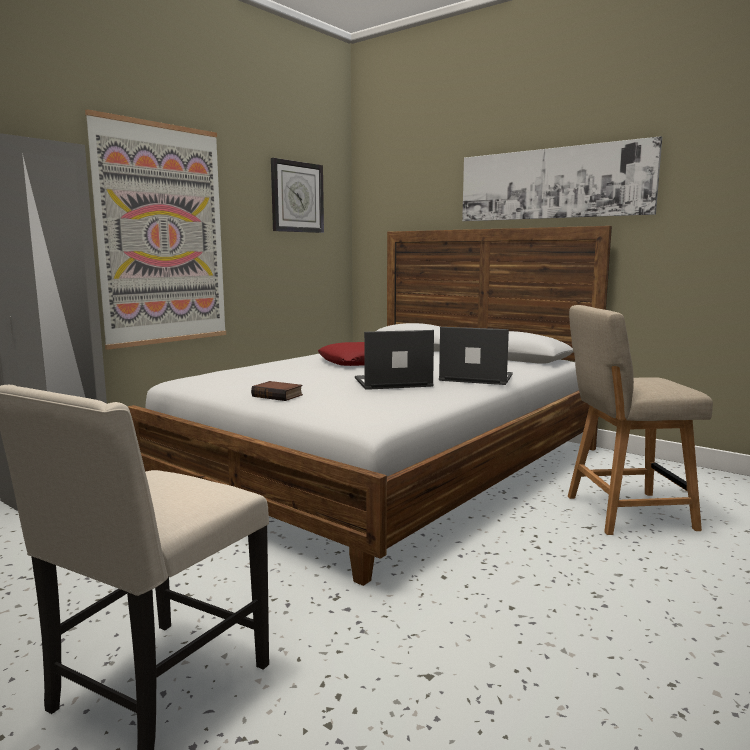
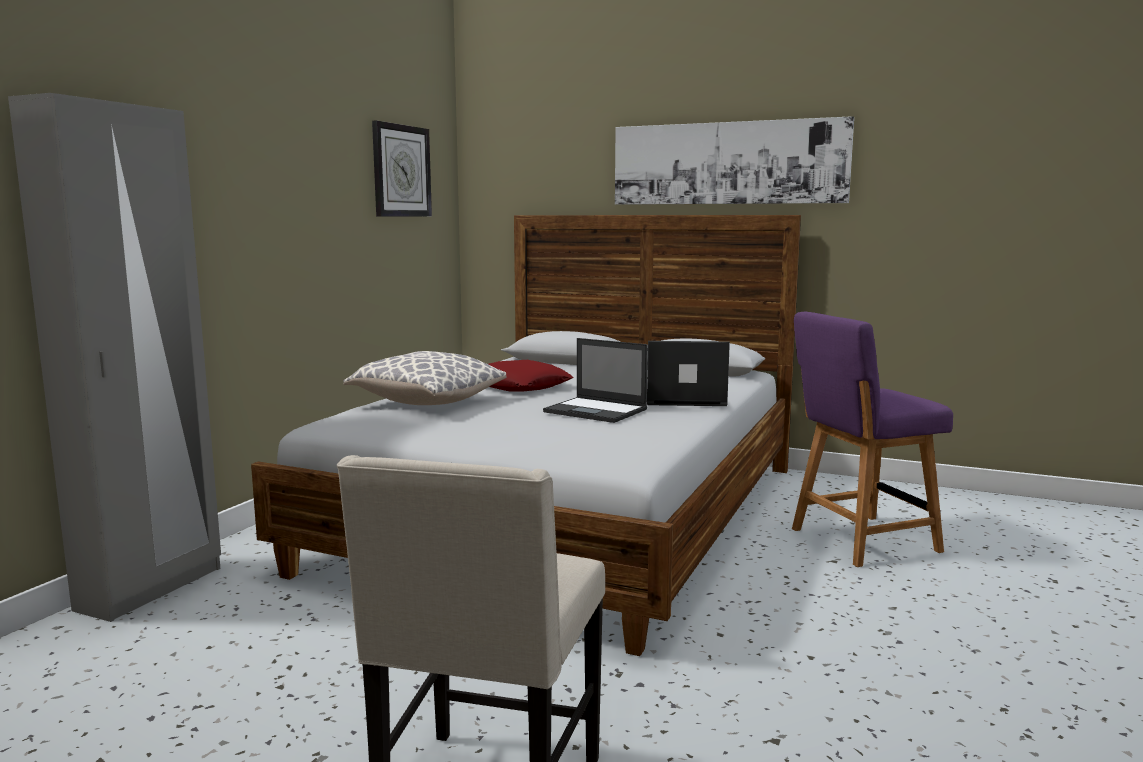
camera: 15 degrees left, 0 degrees up
picture [85,109,226,350] -> none
book [251,381,303,401] -> none
laptop [355,330,434,390] -> laptop turned 120 degrees counterclockwise [543,338,648,423]
beige chair [568,305,713,535] -> purple chair [792,312,953,567]
none -> pillow [343,351,506,405]

